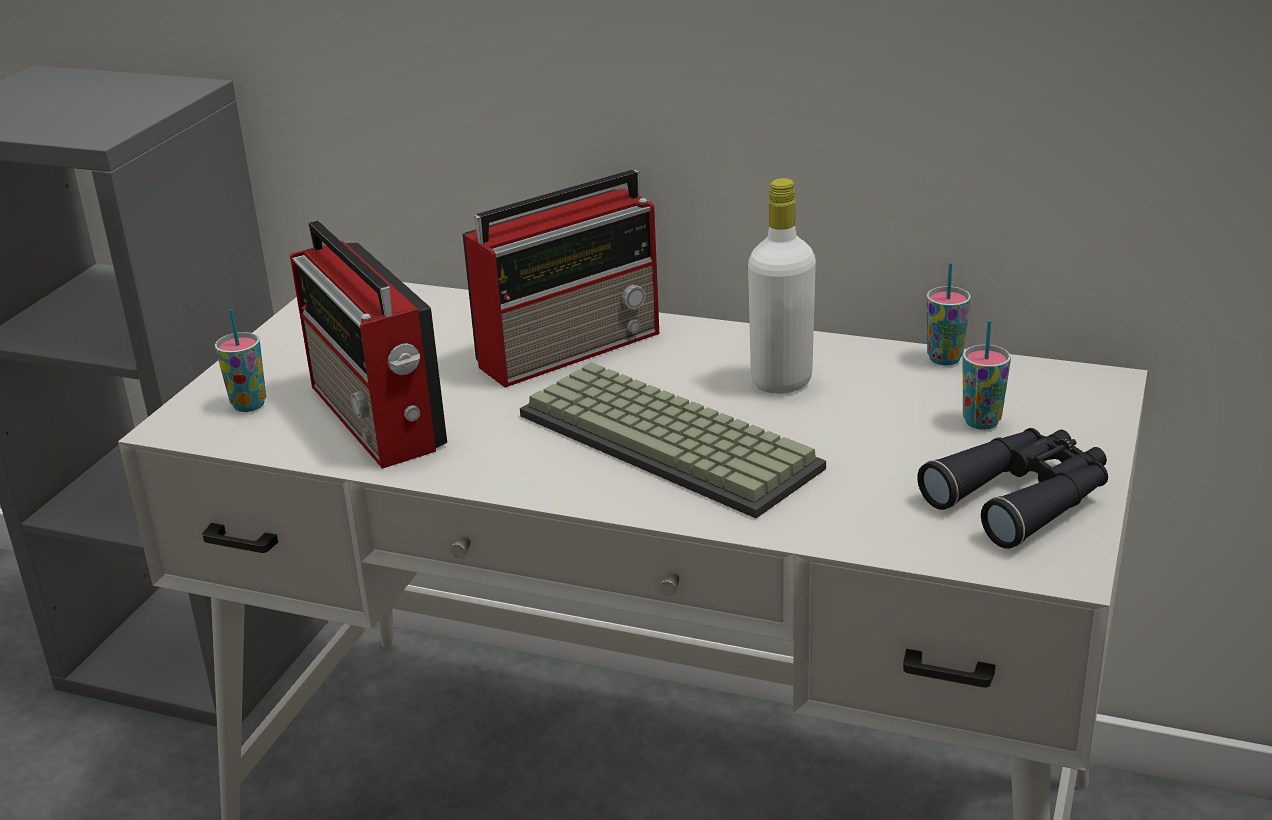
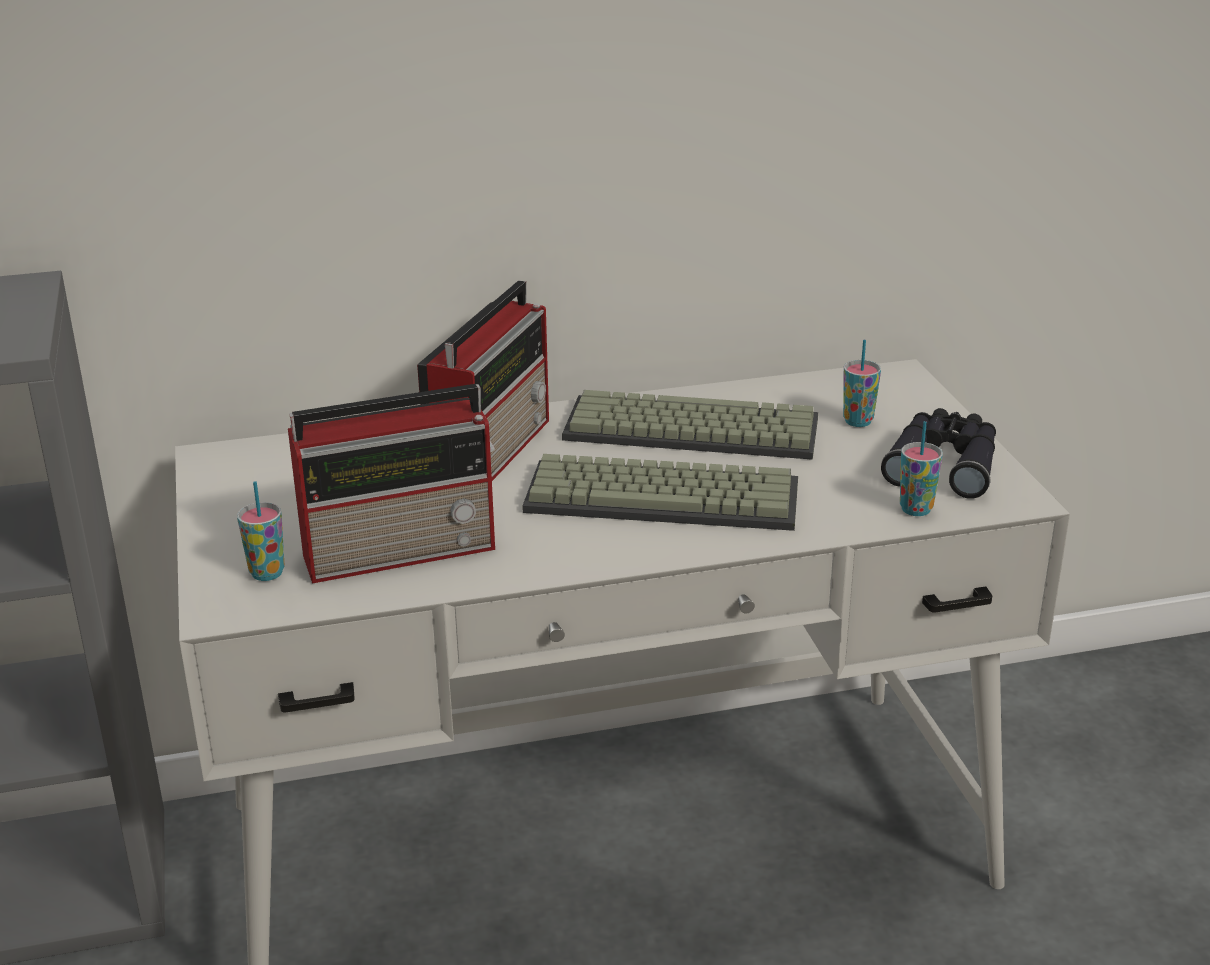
camera: 35 degrees left, 0 degrees up
radio [290,220,447,469] -> radio turned 45 degrees counterclockwise [288,384,495,584]
white bottle [748,178,816,394] -> keyboard [562,390,818,460]
cup [927,263,971,365] -> cup moved to [900,421,943,516]

